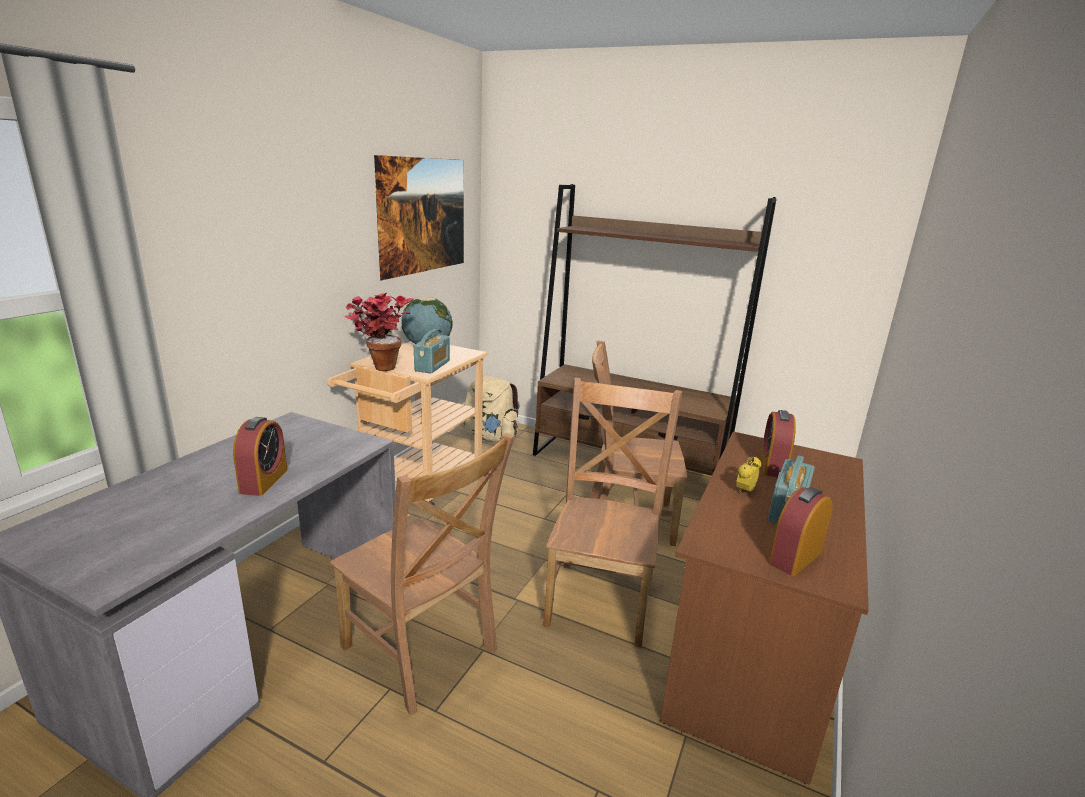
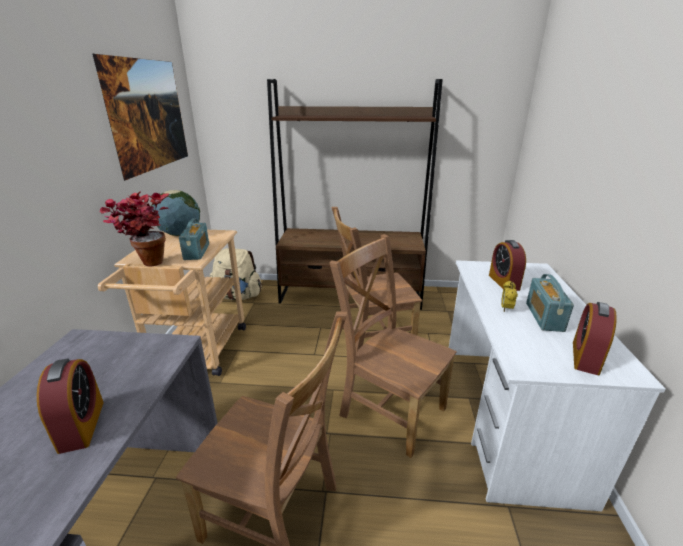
camera: 20 degrees left, 5 degrees up
brown chair [543,378,683,648] -> brown chair turned 45 degrees counterclockwise [330,234,457,458]
brown desk [660,432,869,785] -> white desk [449,260,665,512]

